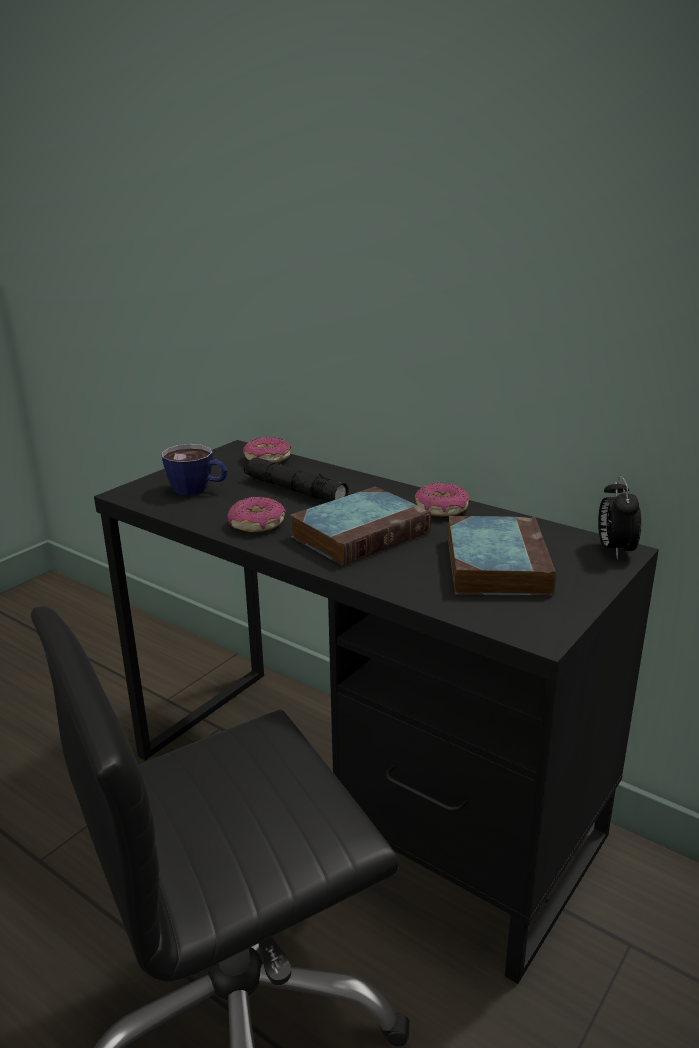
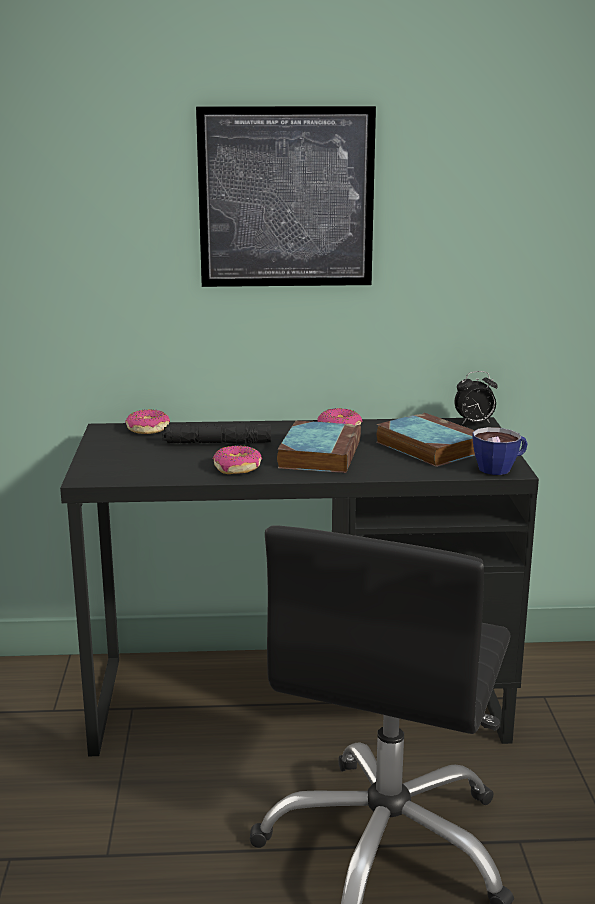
camera: 40 degrees left, 5 degrees down
cup [161,444,227,495] -> cup moved to [473,427,528,475]
alarm clock [598,476,641,559] -> alarm clock turned 60 degrees counterclockwise [454,371,498,425]
none -> picture [196,106,376,287]

